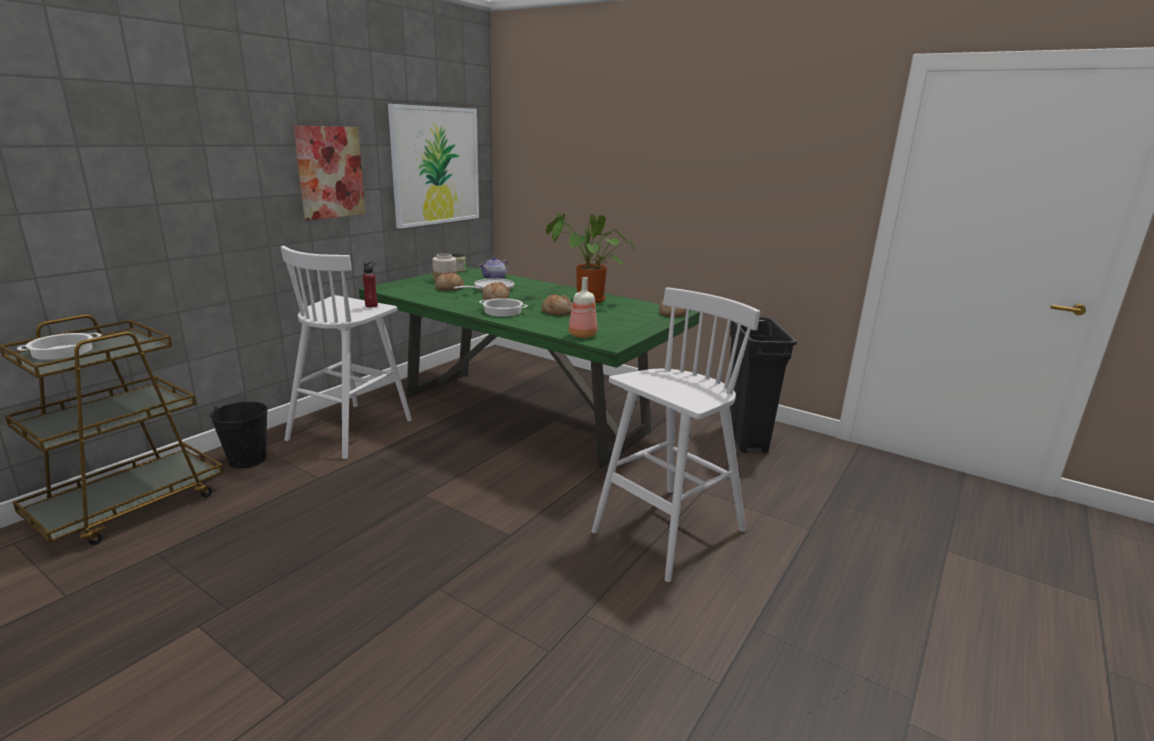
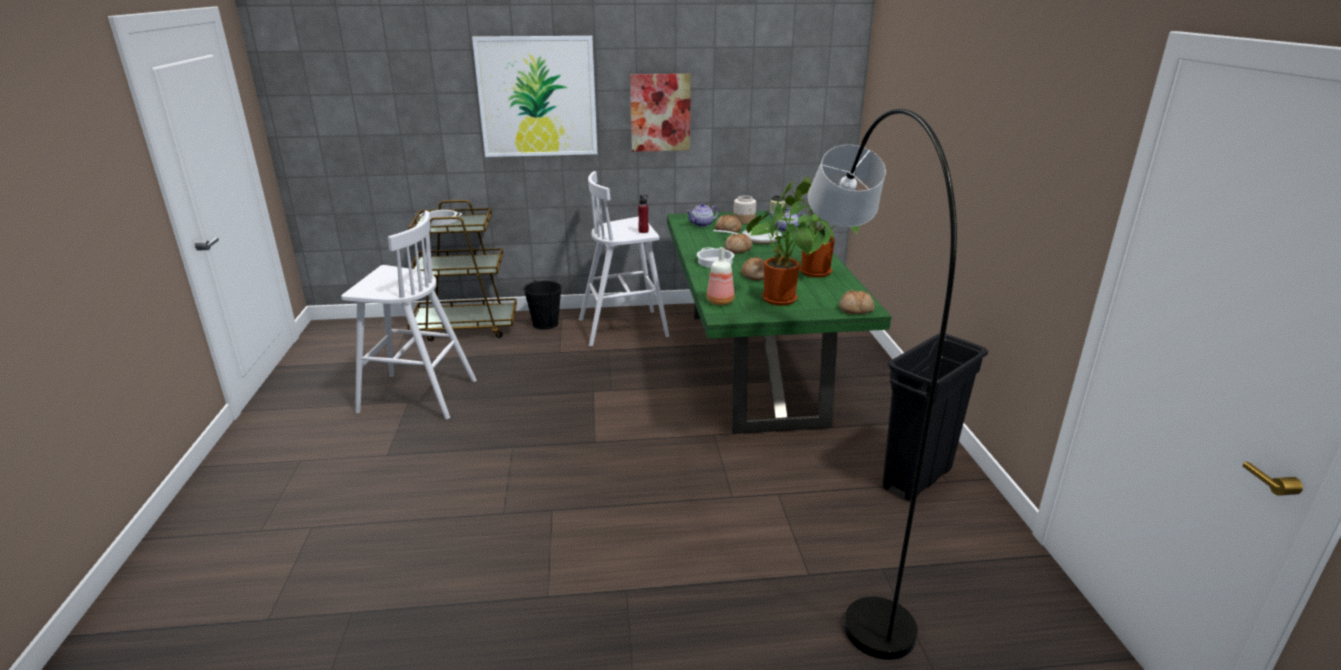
camera: 50 degrees right, 5 degrees up
picture [388,104,479,229] -> picture moved to [472,36,597,157]
white stool [592,287,760,582] -> white stool moved to [341,211,477,420]
none -> teapot [686,203,718,227]
none -> potted plant [746,203,834,305]
none -> grey floor lamp [808,109,957,660]

